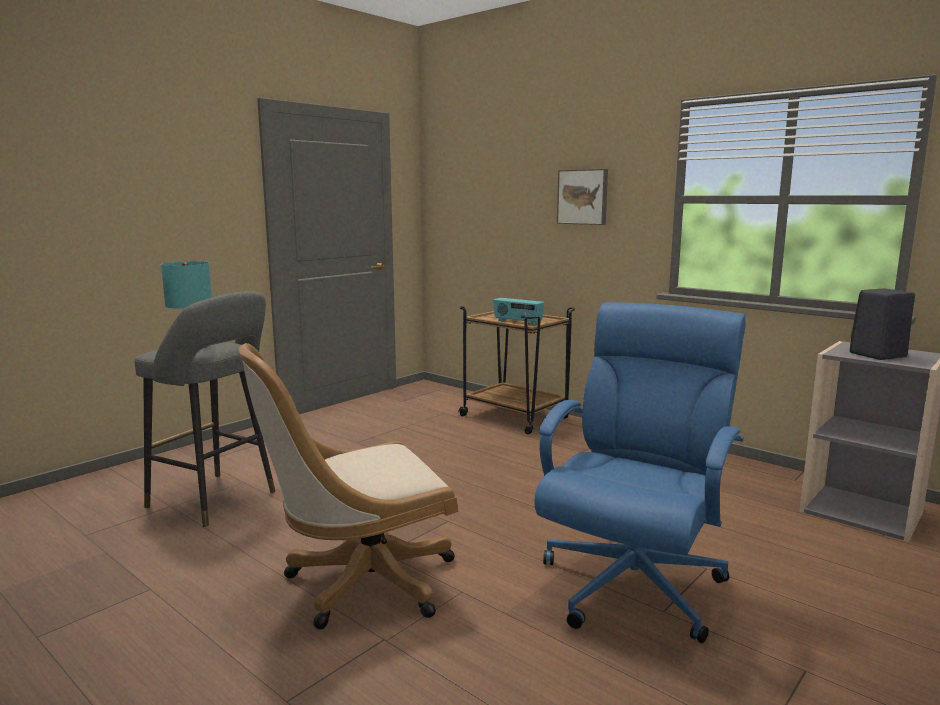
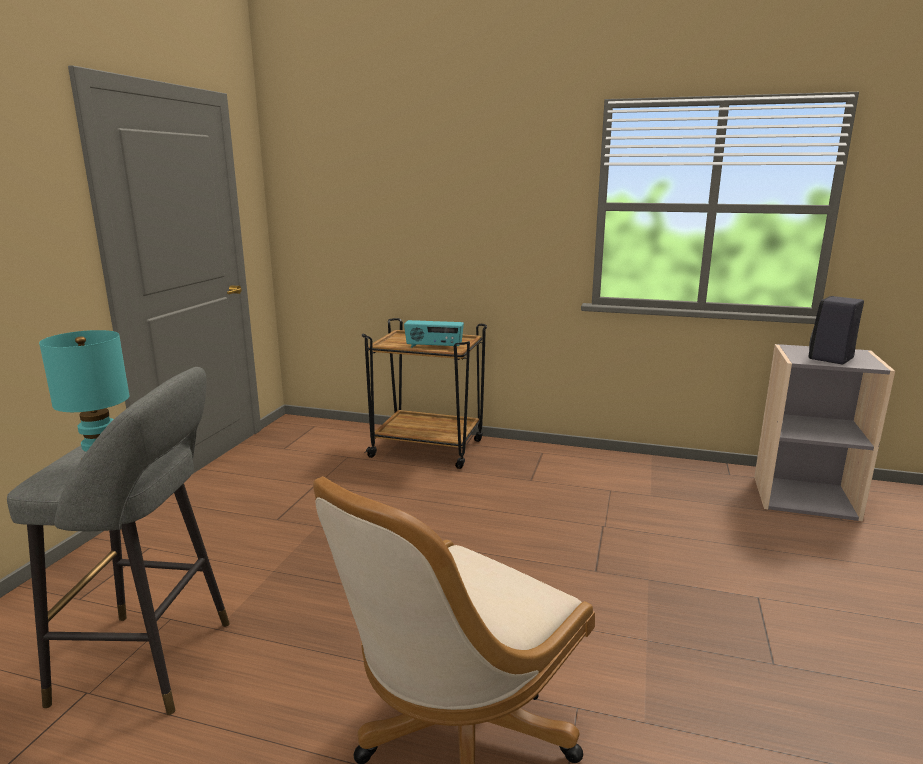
camera: 25 degrees left, 5 degrees up
blue office chair [534,302,746,643] -> none
picture [557,169,608,225] -> none

